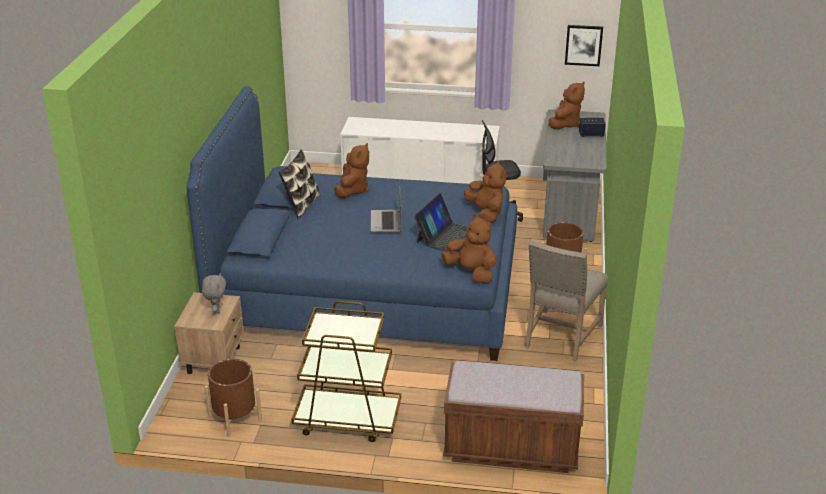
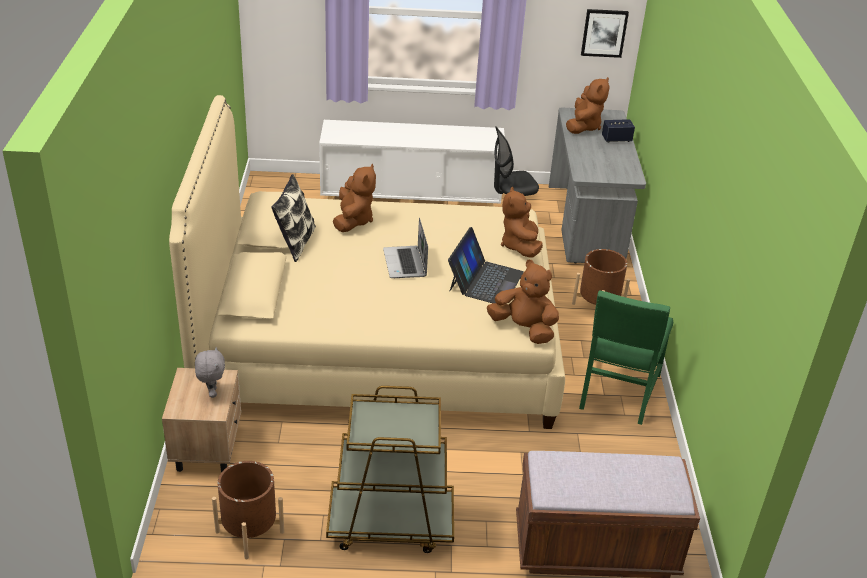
camera: 10 degrees left, 5 degrees up
blue bed [186,86,517,361] -> beige bed [169,95,565,429]
brown plush toy [464,161,506,224] -> brown plush toy turned 150 degrees counterclockwise [501,187,543,258]
beige chair [525,241,608,362] -> green chair [579,290,673,425]

